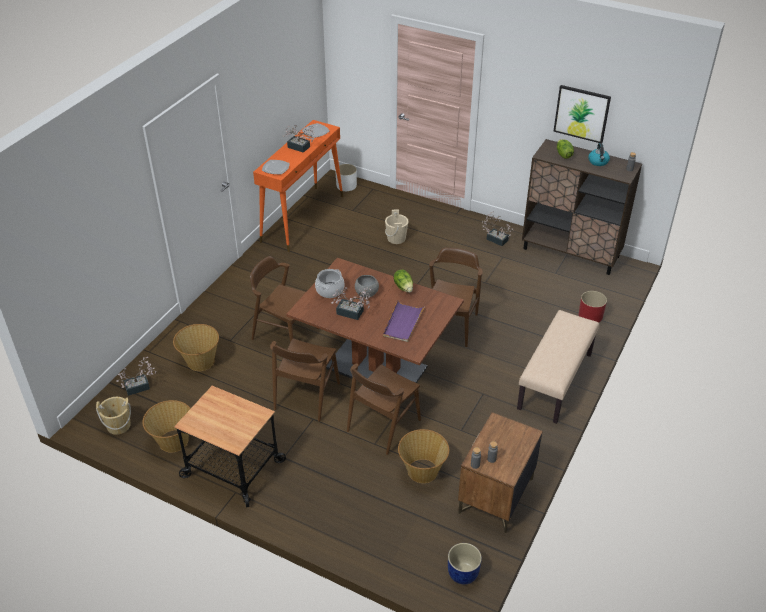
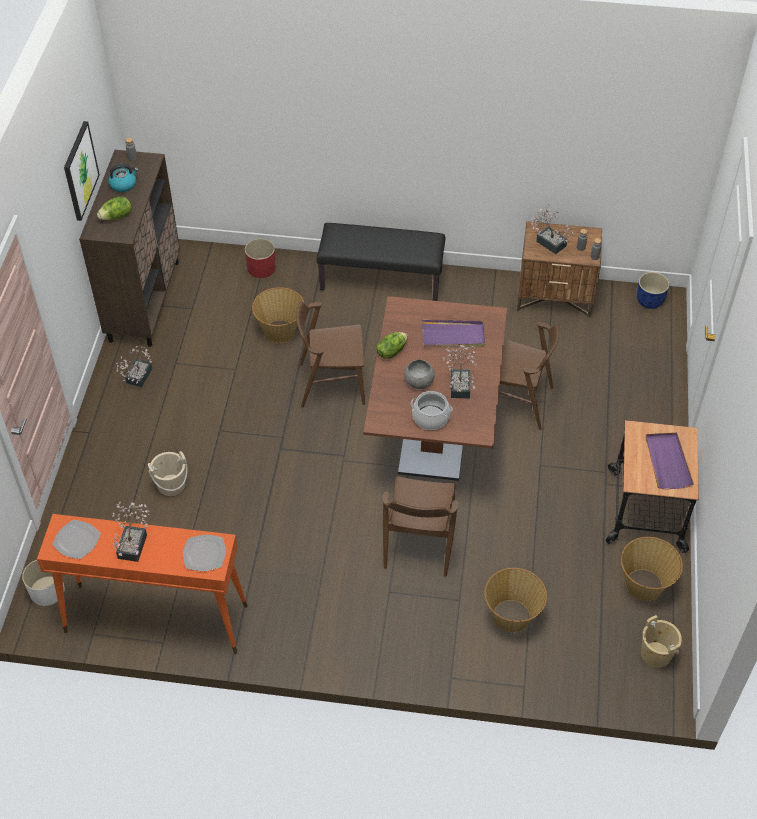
camera: 110 degrees left, 10 degrees up
potted plant [116,357,156,396] -> potted plant moved to [531,204,574,254]
brown chair [270,339,340,422] -> none
basket [398,429,449,483] -> basket moved to [252,287,304,343]
beige bench [517,310,599,424] -> black bench [317,223,445,301]
none -> purple tray [646,432,694,489]

